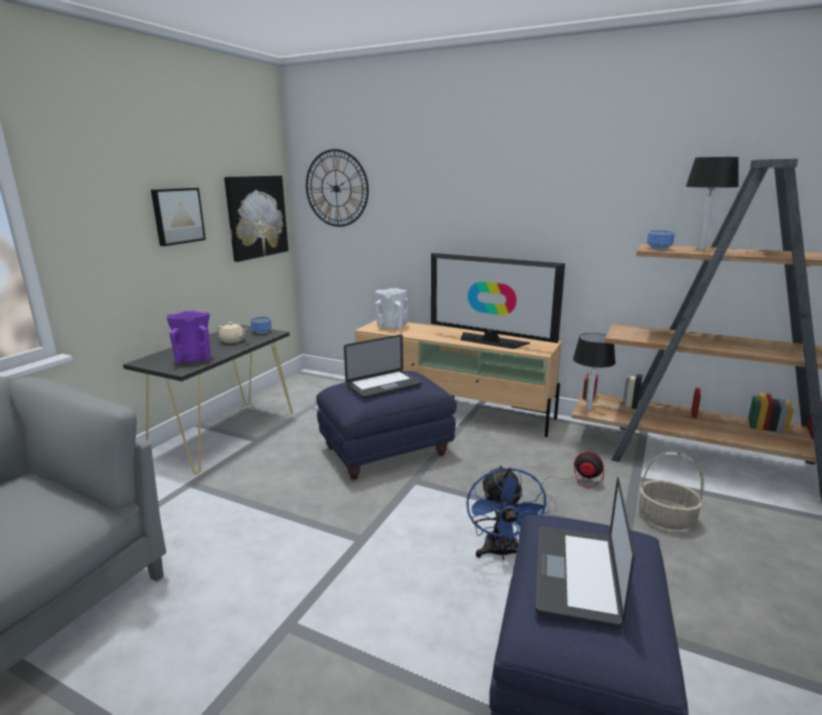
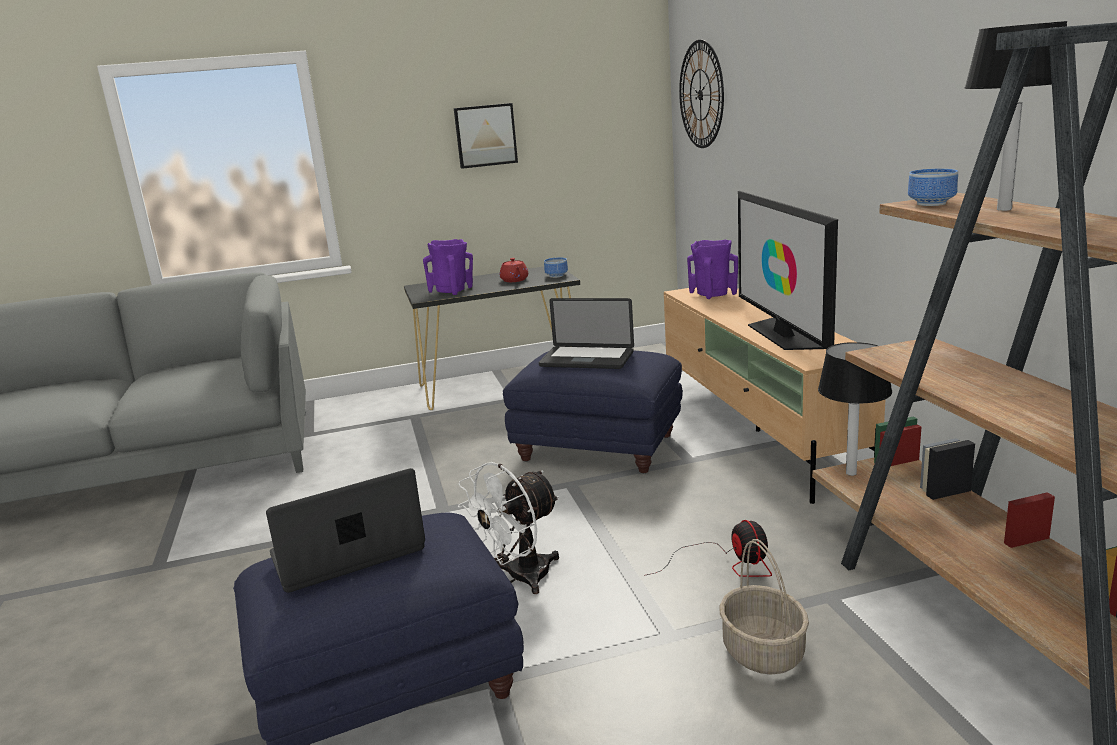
camera: 50 degrees right, 0 degrees up
beige teapot [217,322,248,343] -> red teapot [500,258,528,282]
picture [224,176,288,262] -> none
white vase [375,288,408,330] -> purple vase [687,240,738,299]
blue fan [466,465,550,560] -> white fan [458,462,559,594]

